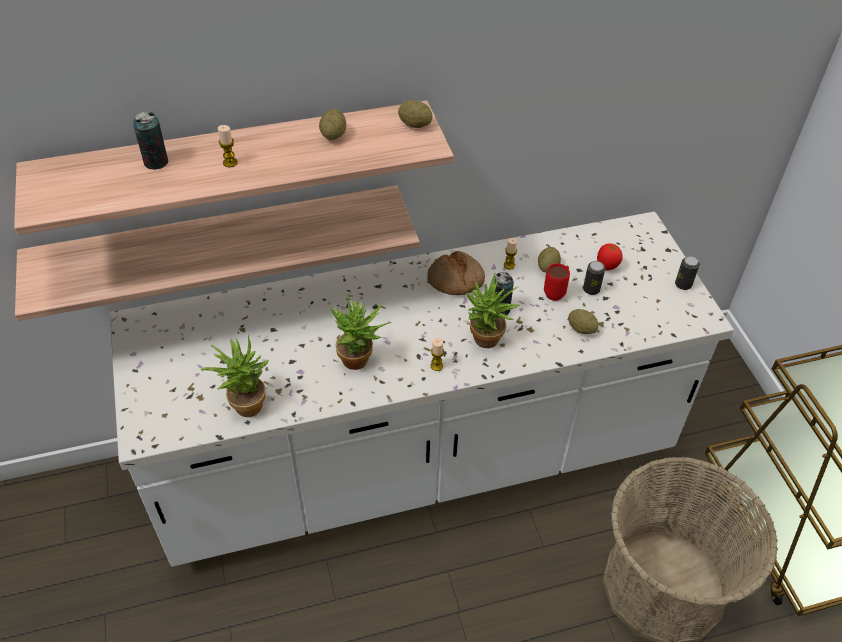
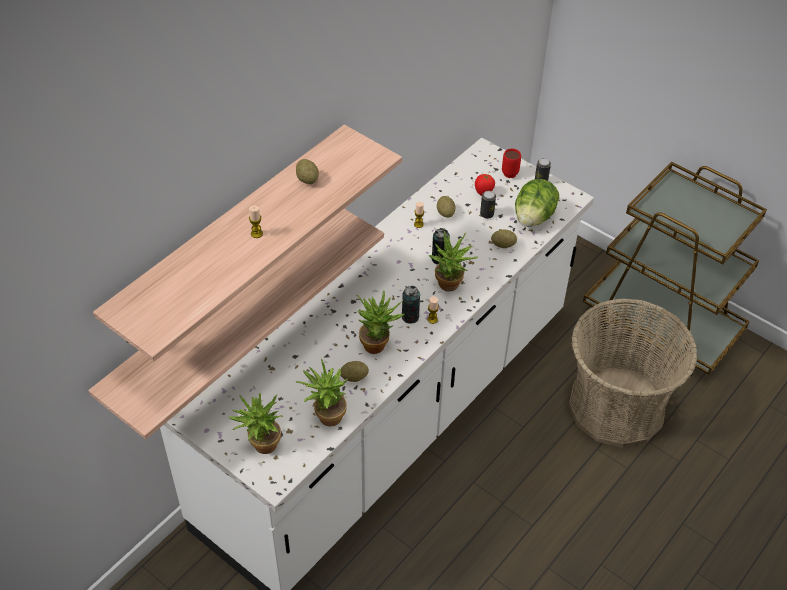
camera: 35 degrees left, 0 degrees up
can [133,111,168,170] -> can moved to [402,286,420,324]
potato [398,100,433,128] -> potato moved to [341,361,369,382]
bread [428,251,485,295] -> none
red mug [544,264,570,301] -> red mug moved to [502,149,521,178]
none -> potted plant [228,393,283,454]
none -> lettuce [515,179,559,227]

